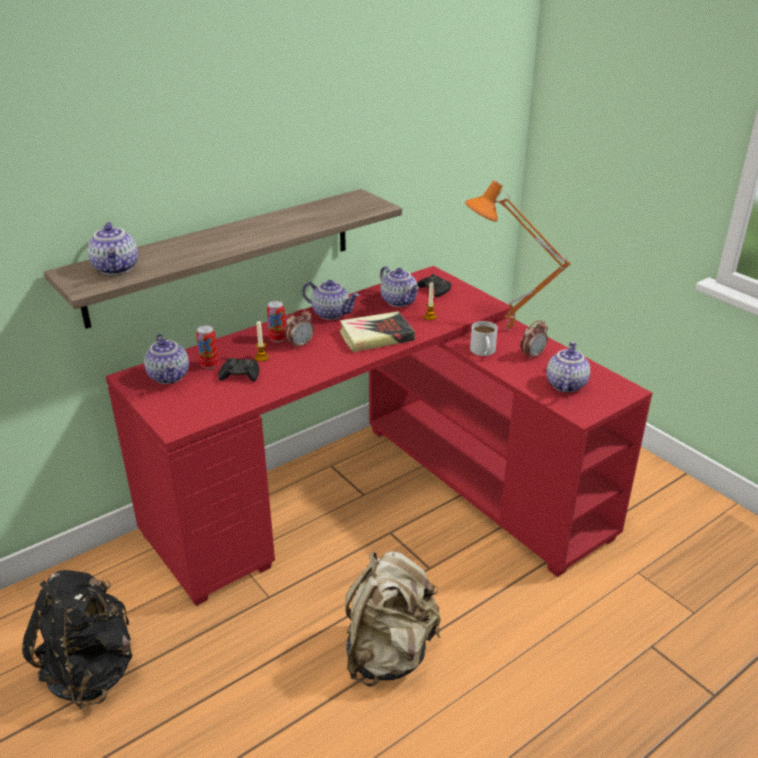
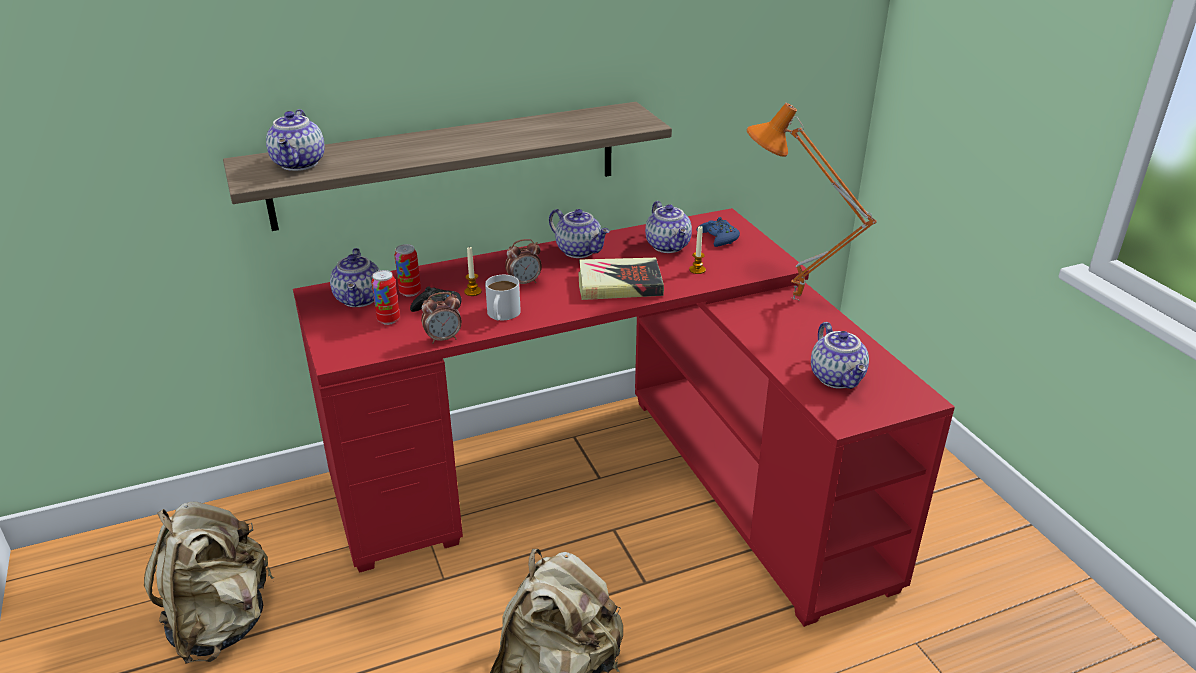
camera: 15 degrees right, 0 degrees up
black backpack [22,570,132,709] -> beige backpack [144,502,274,664]
can [267,301,286,342] -> can moved to [372,270,400,325]
black game controller [417,274,451,297] -> blue game controller [697,217,740,247]
white mug [470,321,497,356] -> white mug moved to [485,275,521,320]
alarm clock [520,320,548,360] -> alarm clock moved to [421,292,462,344]
teapot [546,342,590,392] -> teapot turned 135 degrees clockwise [811,322,869,389]

